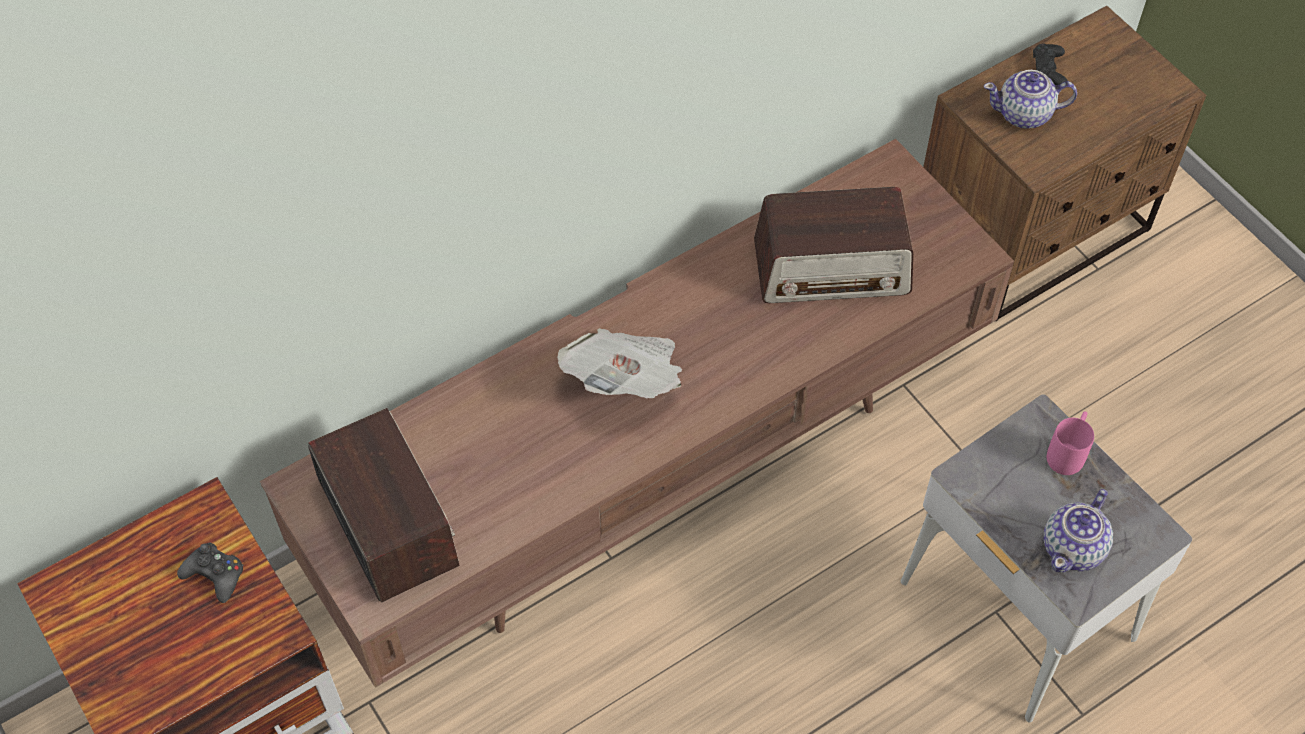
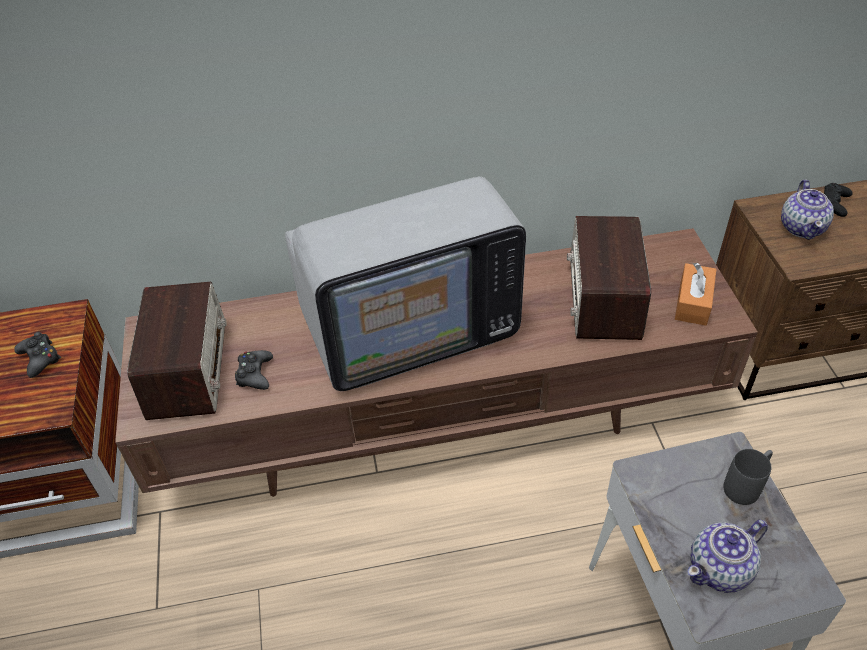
camera: 25 degrees right, 10 degrees down
newspaper [557,328,682,398] -> television [285,176,526,391]
radio [754,187,913,303] -> radio turned 75 degrees clockwise [567,216,651,340]
teapot [984,70,1077,129] -> teapot turned 105 degrees counterclockwise [781,179,834,240]
pink mug [1047,411,1094,475] -> grey mug [723,449,773,505]
none -> black game controller [235,350,273,390]
none -> orange tissue box [675,263,716,326]

